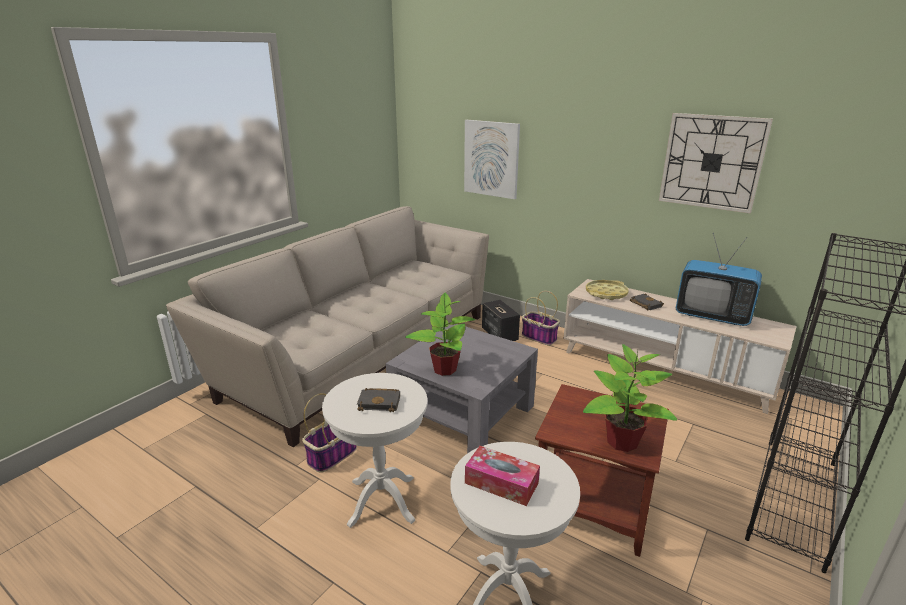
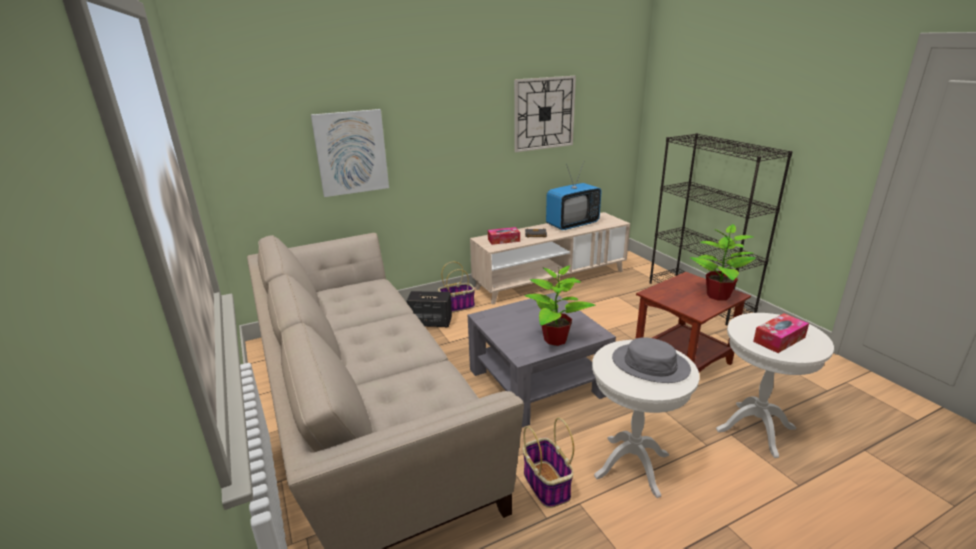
camera: 60 degrees left, 0 degrees up
black book [357,388,400,412] -> grey hat [612,337,691,383]
yellow tray [586,280,629,300] -> tissue box [488,227,520,245]

